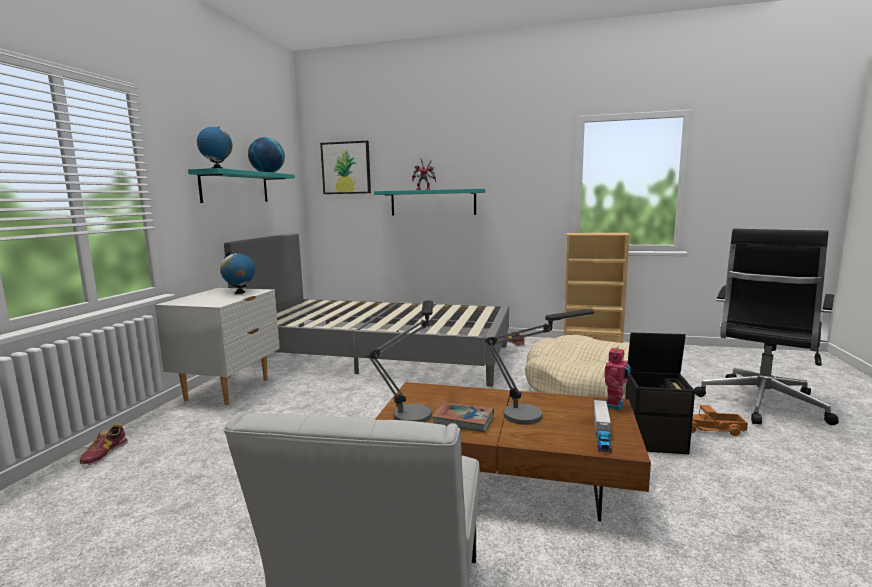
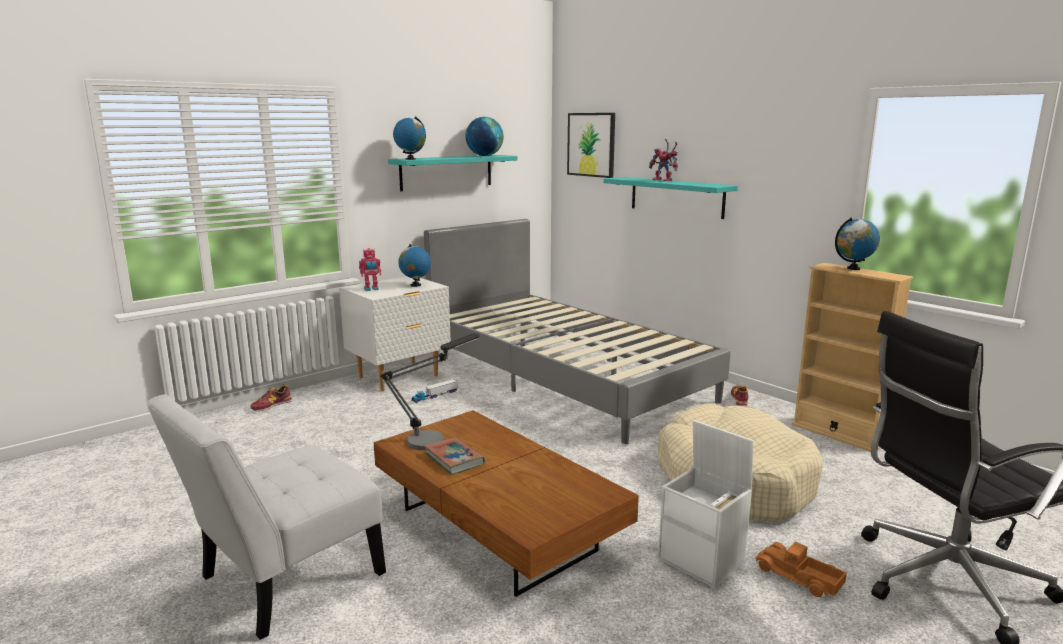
camera: 35 degrees right, 5 degrees up
table lamp [485,309,594,425] -> none
toy truck [594,400,612,453] -> toy truck moved to [411,379,458,403]
toy robot [604,346,631,410] -> toy robot moved to [359,248,381,291]
black storage box [625,332,695,455] -> white storage box [658,420,753,588]
none -> globe [835,218,880,270]

